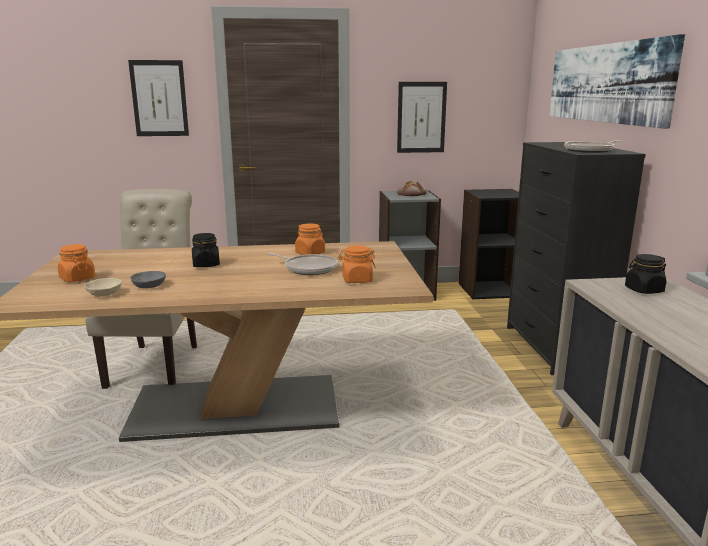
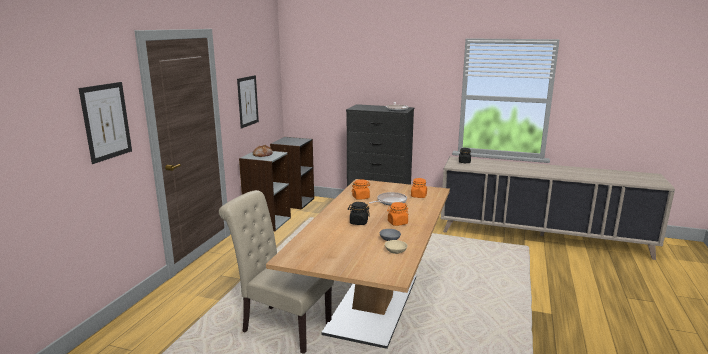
camera: 65 degrees left, 0 degrees up
orange jar [58,244,95,282] -> orange jar moved to [387,202,409,226]
picture [549,34,685,129] -> none

